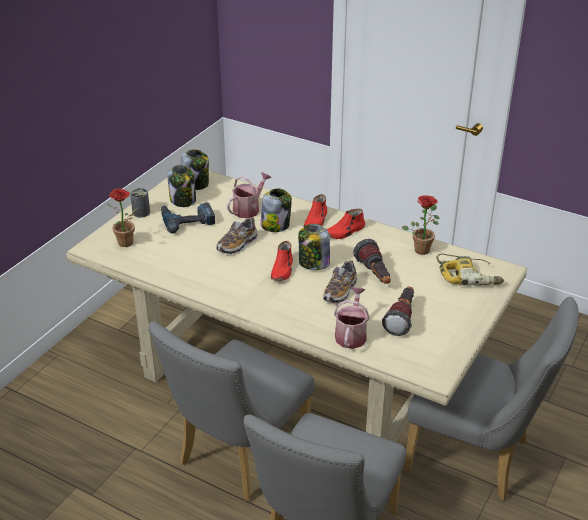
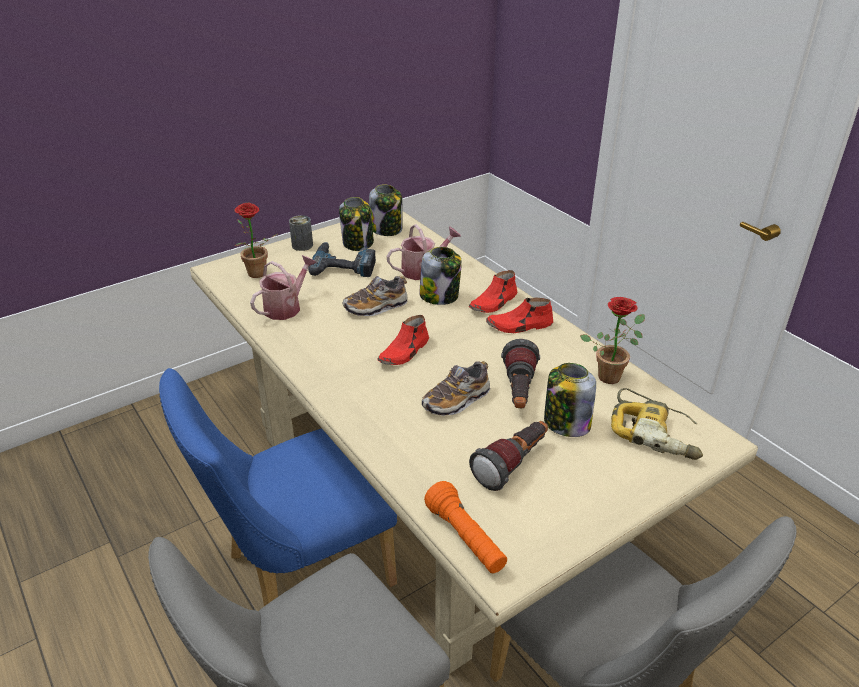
camera: 25 degrees right, 0 degrees up
grey chair [148,322,314,501] -> blue chair [159,368,397,606]
jar [298,224,330,270] -> jar moved to [544,363,596,437]
watering can [334,287,370,349] -> watering can moved to [250,255,317,320]
none -> orange flashlight [424,481,507,573]

